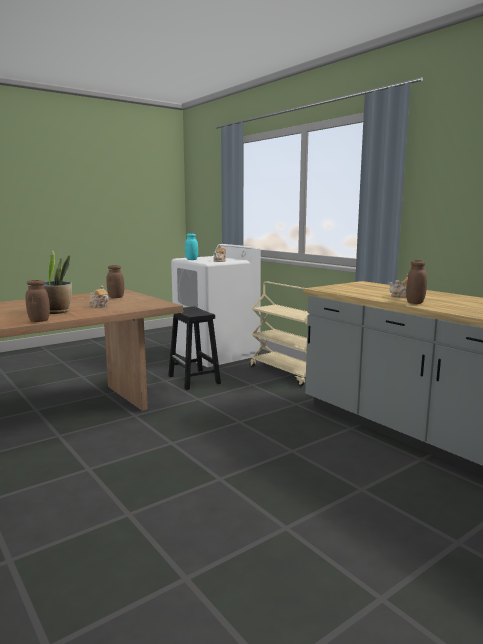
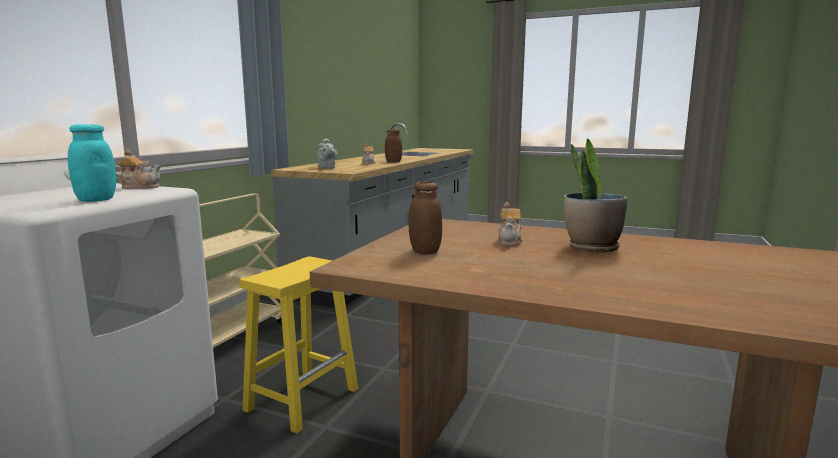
camera: 120 degrees left, 0 degrees up
brown jar [25,280,50,322] -> none
black stool [168,306,221,390] -> yellow stool [239,256,358,434]
none -> grey teapot [317,138,338,169]

